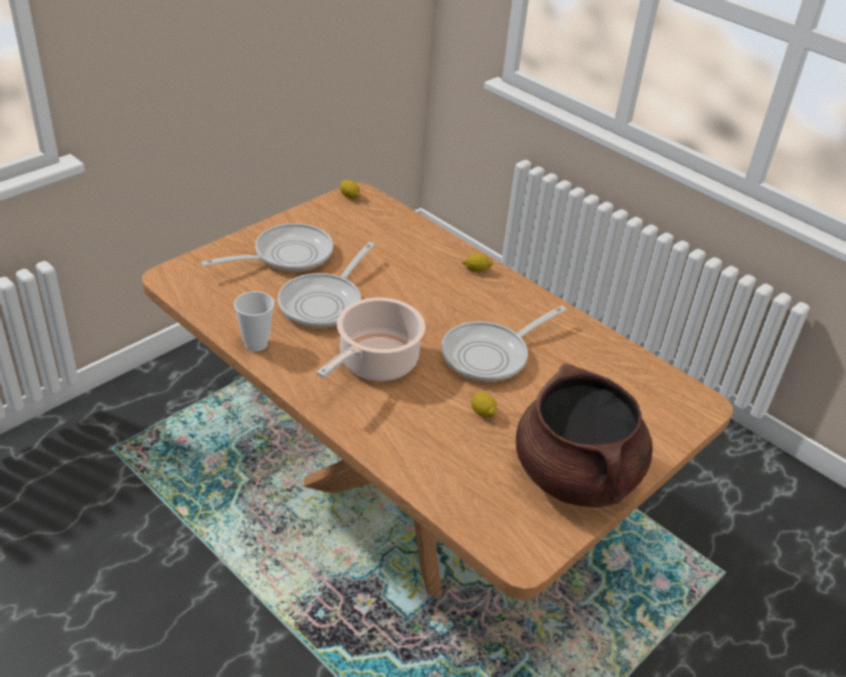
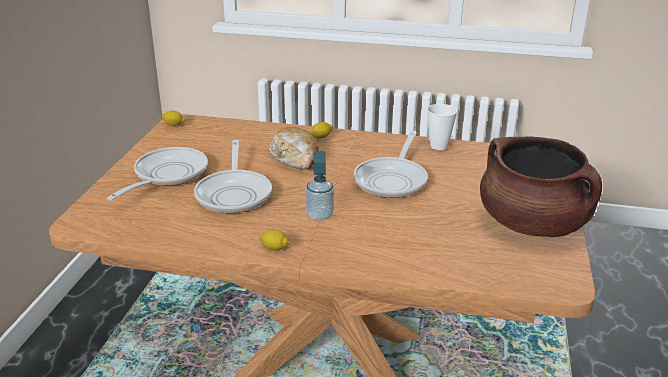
camera: 30 degrees left, 10 degrees down
cup [234,291,274,351] -> cup moved to [427,104,457,150]
cooking pot [317,297,426,381] -> soap dispenser [306,151,334,221]
lemon [471,392,497,417] -> lemon moved to [259,229,290,251]
none -> bread [269,127,319,170]

